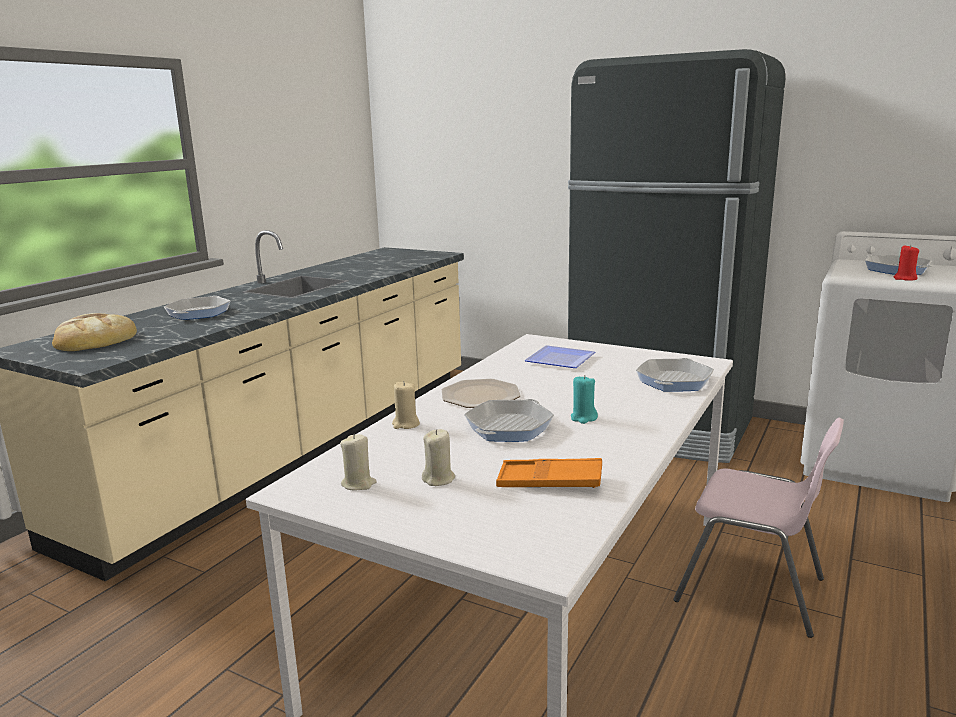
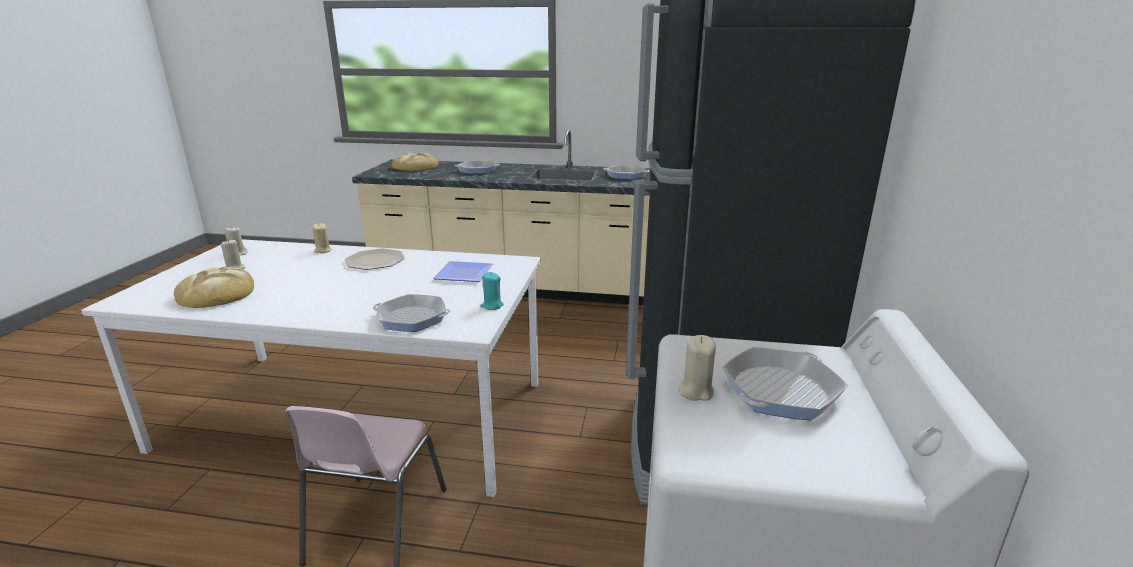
camera: 70 degrees right, 5 degrees up
frying pan [464,399,554,442] -> frying pan moved to [604,165,649,180]
orange tray [496,458,602,488] -> bread [174,267,254,308]
turquoise candle [571,375,598,424] -> turquoise candle moved to [480,272,504,310]
red candle [894,244,919,281] -> beige candle [678,335,716,401]

